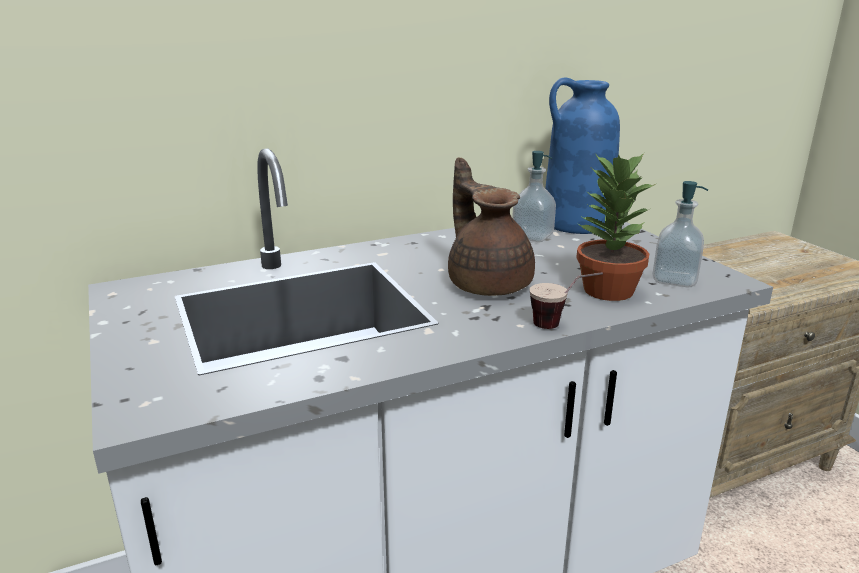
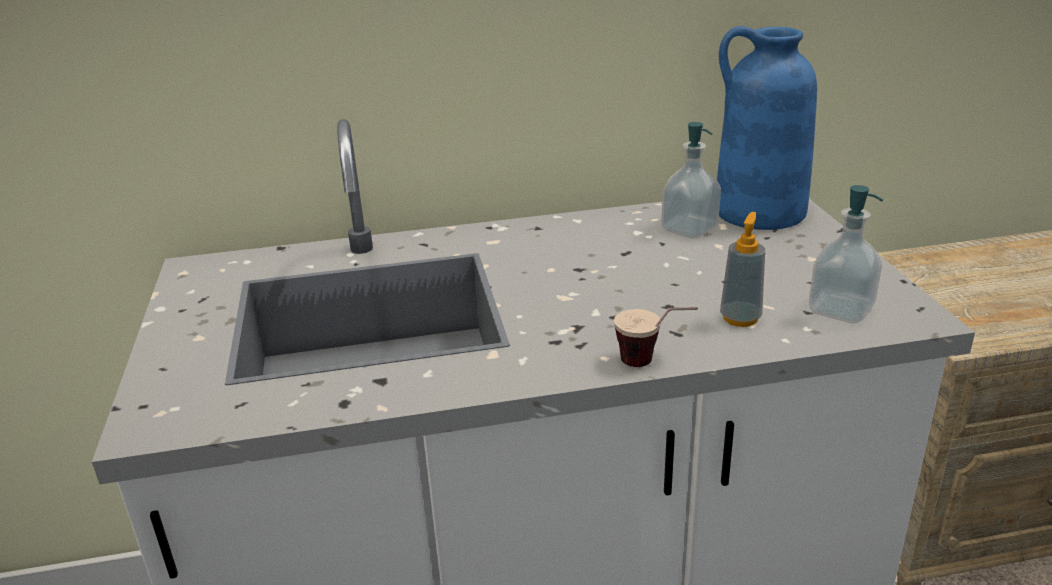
camera: 15 degrees right, 5 degrees up
brown teapot [448,158,535,296] -> none
potted plant [576,153,656,301] -> soap dispenser [720,212,765,327]

